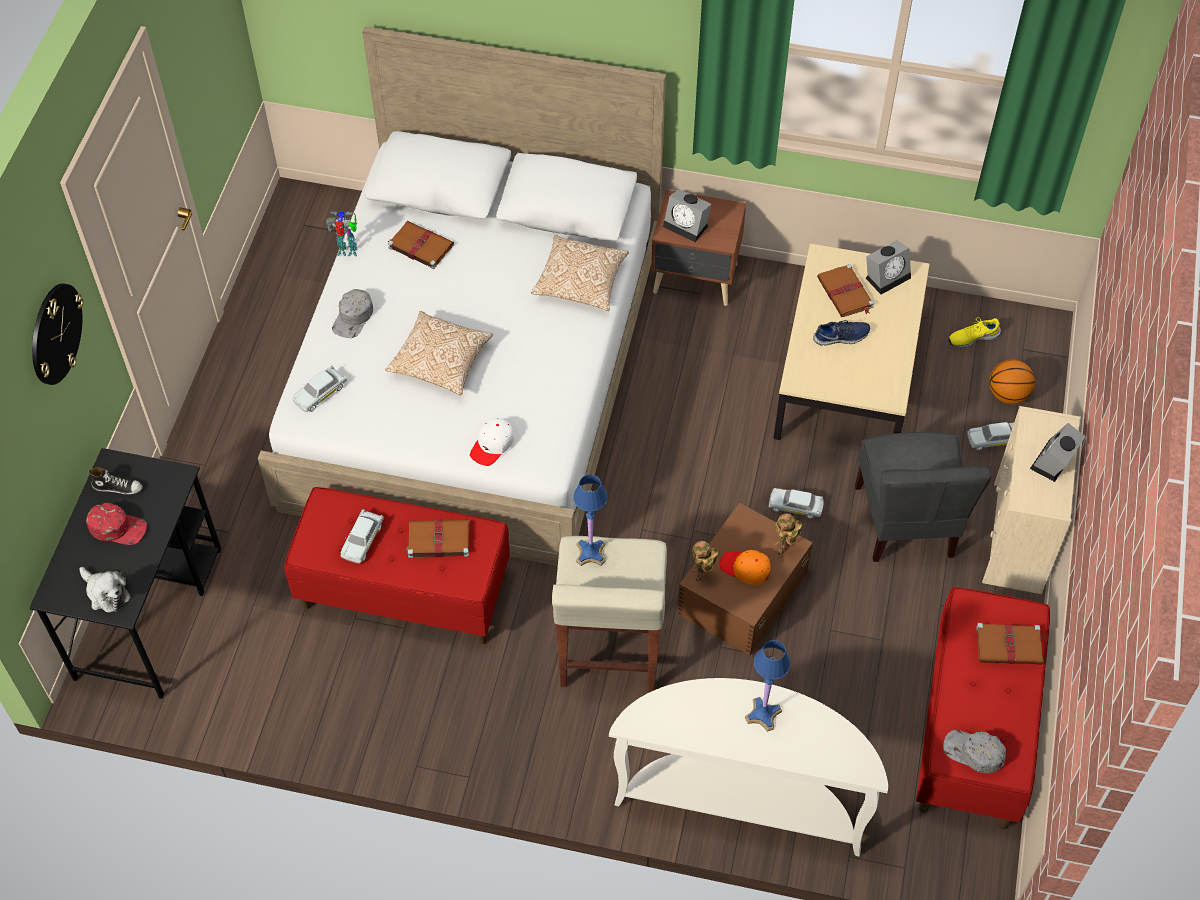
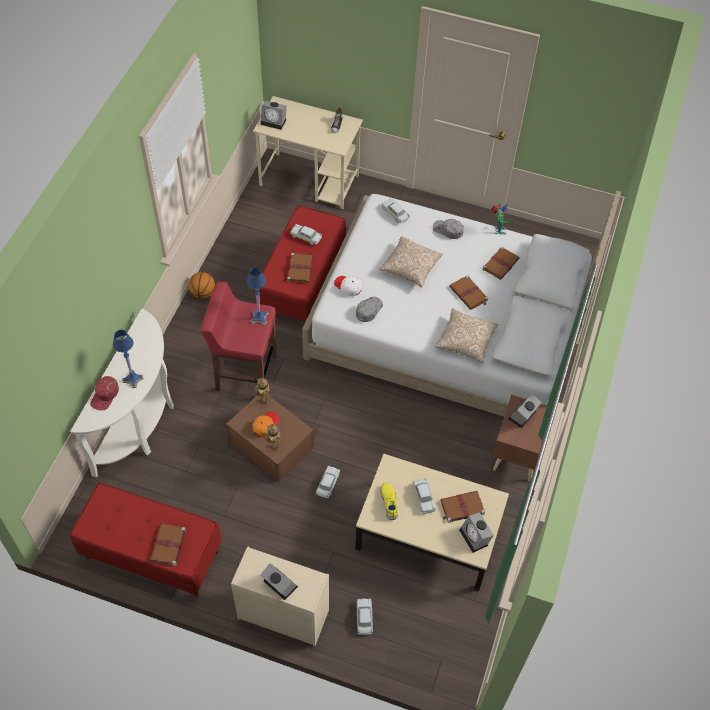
camera: 95 degrees right, 0 degrees up
black desk [29,448,221,699] -> beige desk [253,96,363,209]
wall clock [32,283,83,385] -> none
plush toy [79,567,131,613] -> alarm clock [261,101,287,130]
red cap [86,503,147,545] -> red cap moved to [90,376,119,410]
beige stool [552,536,667,692] -> red stool [201,282,276,391]
blue shoe [813,320,870,346] -> white toy car [412,478,436,514]
grey chair [855,432,992,562] -> none
grey cap [943,730,1006,773] -> grey cap moved to [356,297,383,322]
yellow shoe [949,317,1001,348] -> yellow shoe moved to [380,482,399,520]
basketball [989,360,1035,404] -> basketball moved to [188,272,215,299]
none -> brown book [449,275,488,310]

